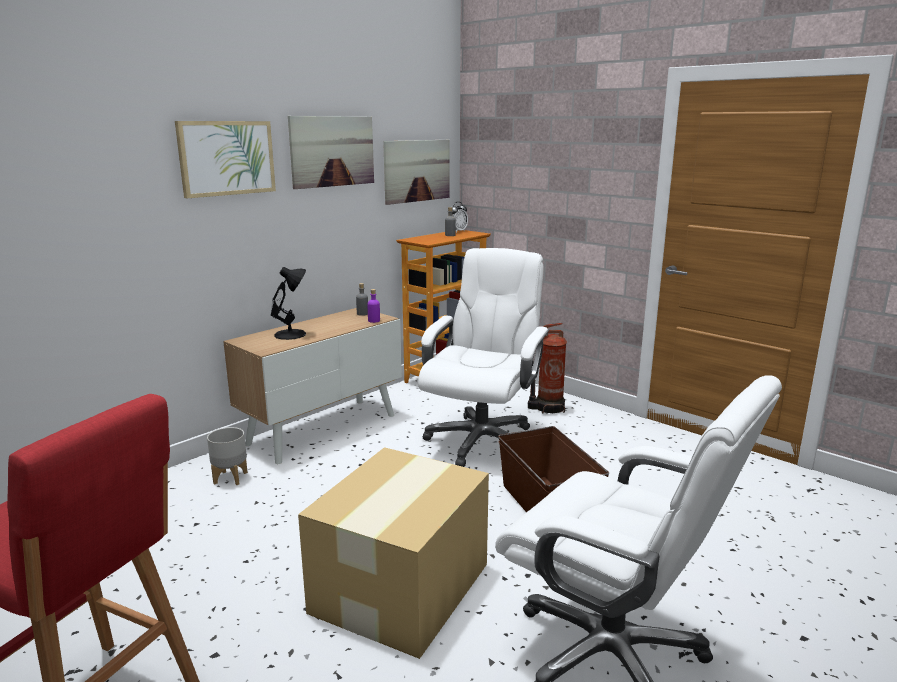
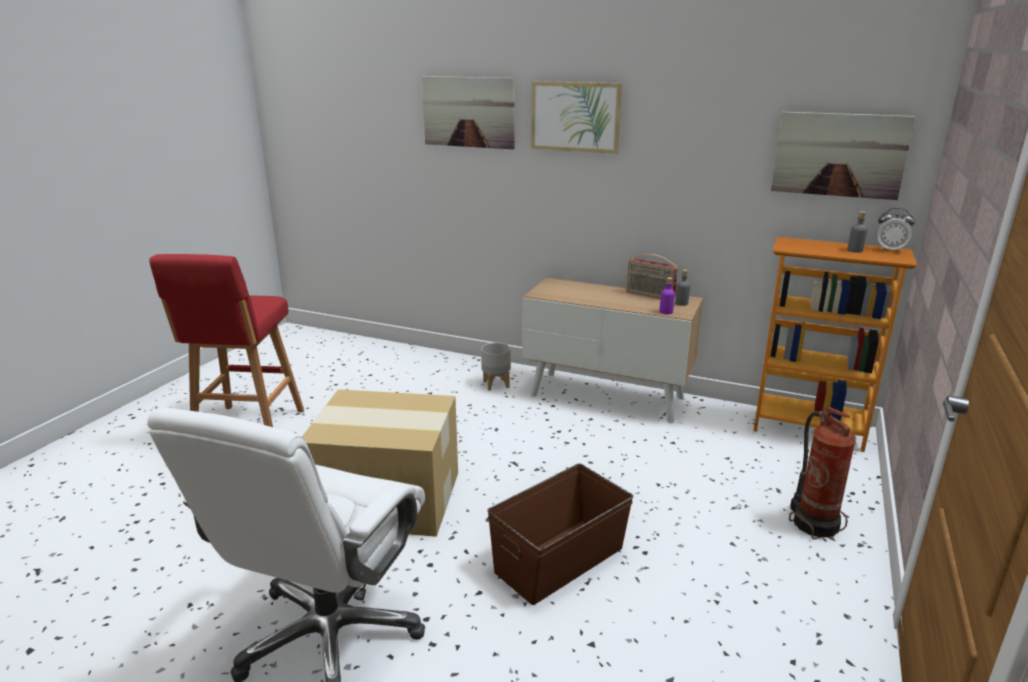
camera: 70 degrees right, 5 degrees up
black table lamp [271,267,306,340] -> none
picture [288,116,374,189] -> picture moved to [422,76,515,149]
white office chair [418,248,549,467] -> none
none -> radio [627,254,678,299]

